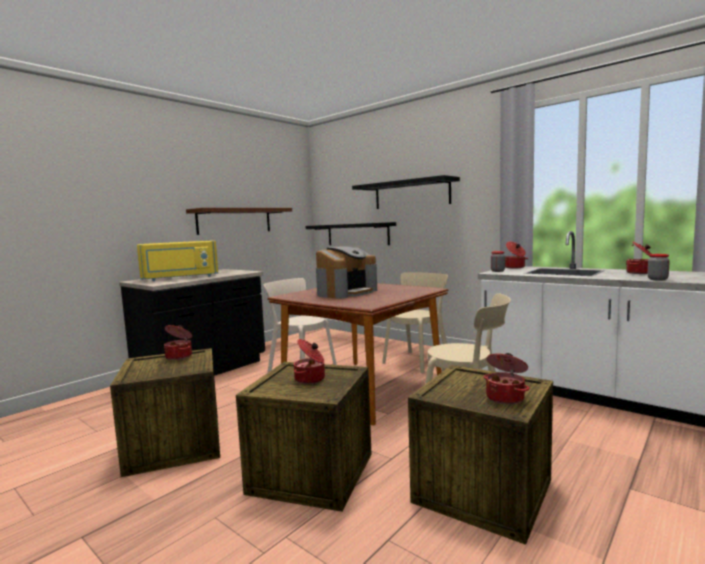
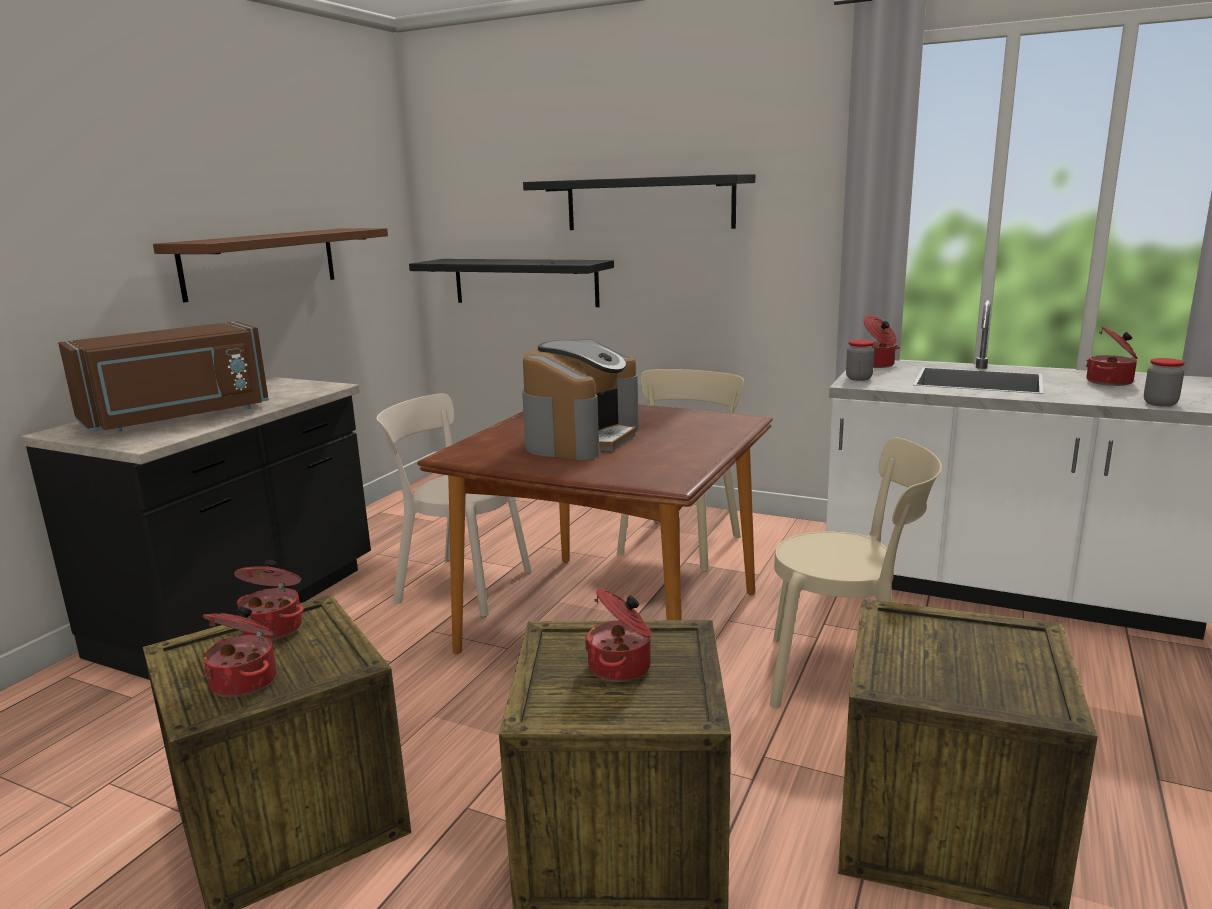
camera: 15 degrees left, 10 degrees up
yellow microwave [137,241,218,281] -> brown microwave [58,321,269,432]
cooking pot [483,353,529,404] -> cooking pot moved to [203,606,276,697]

